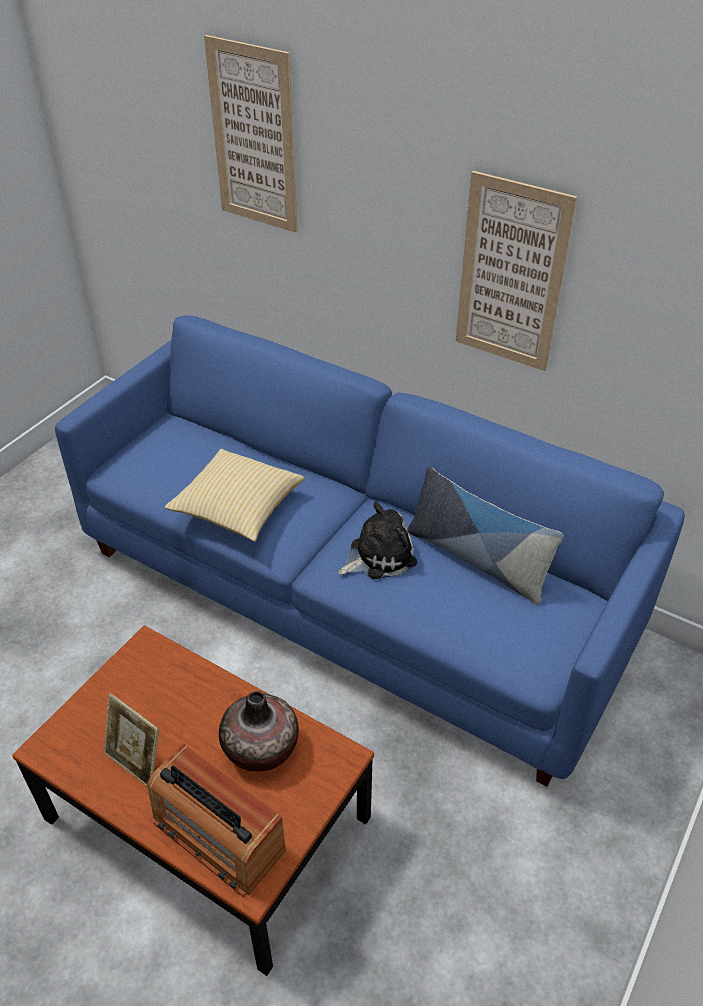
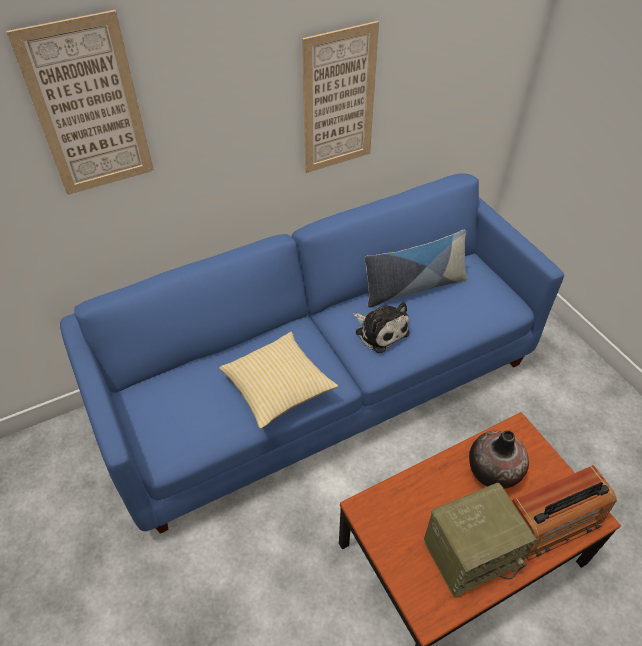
camera: 60 degrees left, 5 degrees up
picture frame [104,693,159,786] -> radio [424,483,537,597]
plush toy [338,502,417,579] -> plush toy turned 135 degrees clockwise [353,302,410,353]

